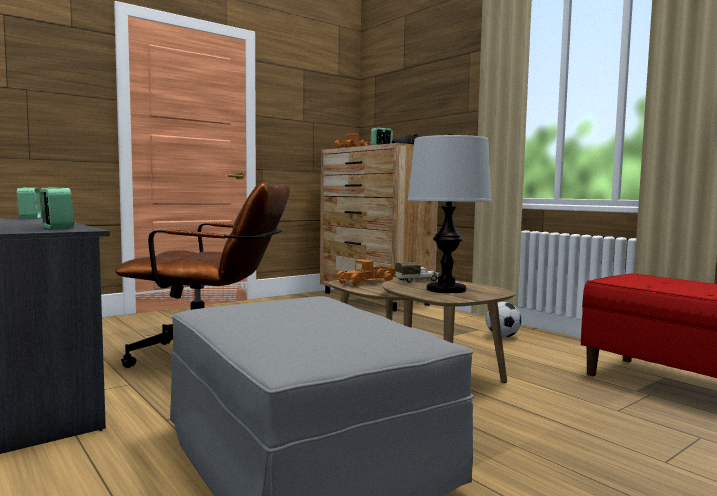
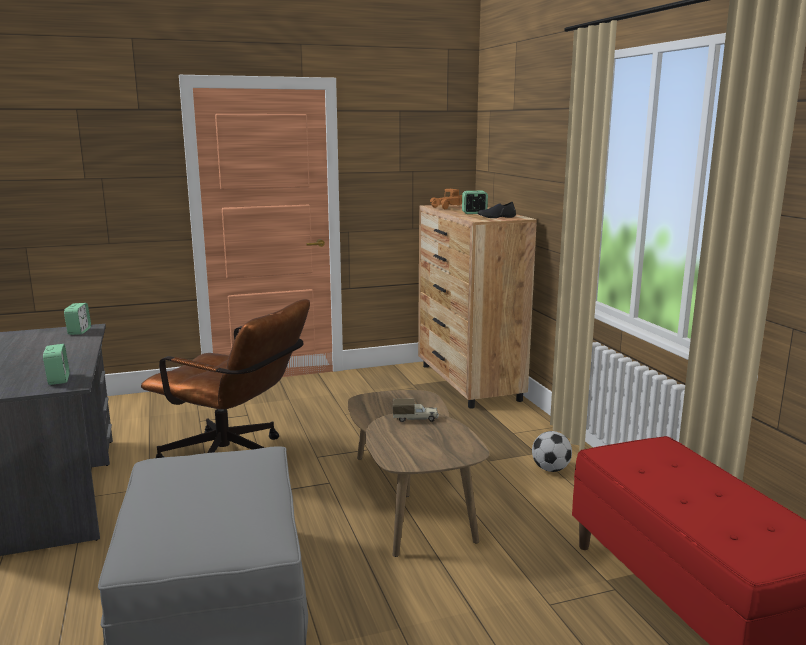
camera: 20 degrees right, 10 degrees up
toy truck [336,259,396,286] -> none
table lamp [408,133,492,293] -> none

